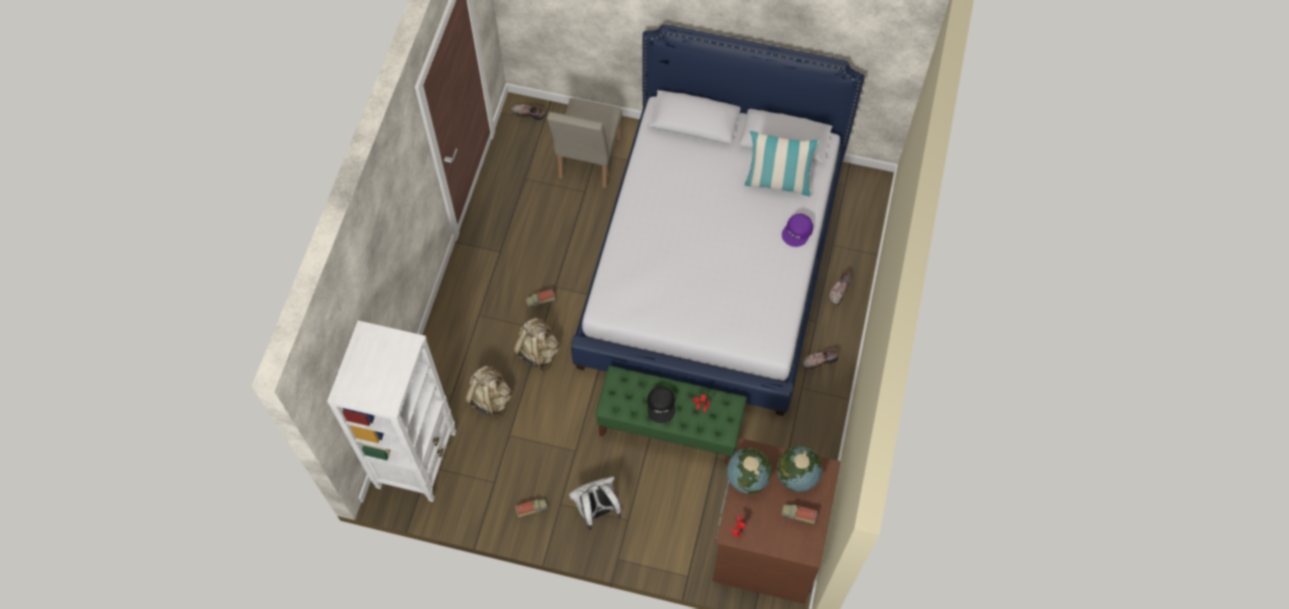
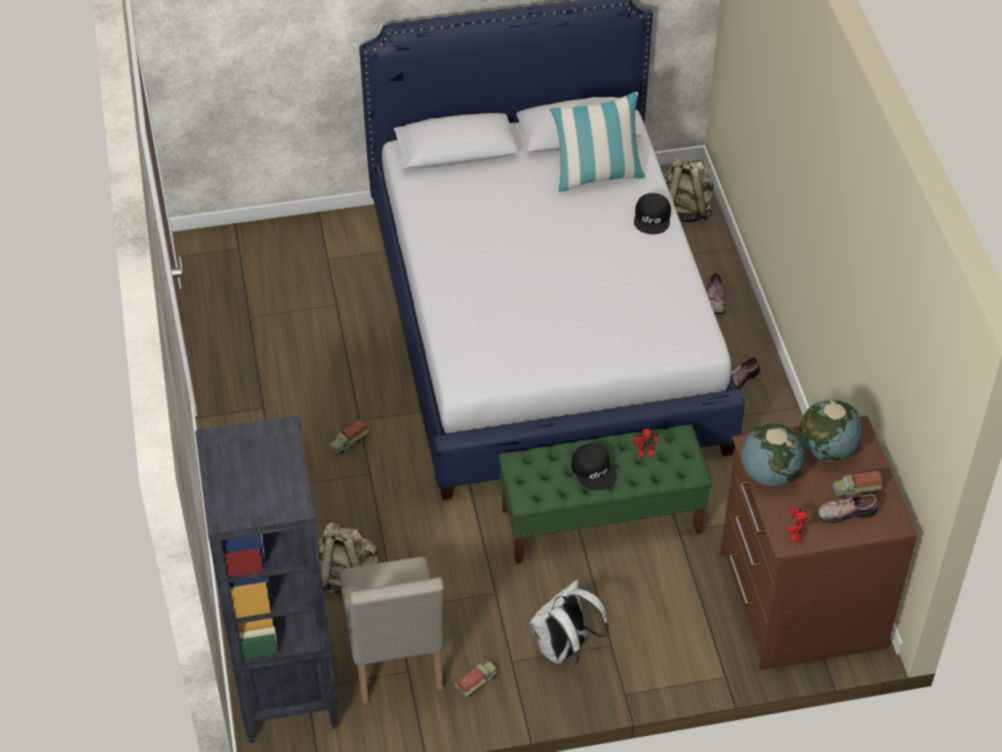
camera: 25 degrees left, 15 degrees down
white bookcase [327,320,456,502] -> black bookcase [195,415,339,743]
shoe [511,104,545,120] -> shoe moved to [818,494,878,523]
beige backpack [513,318,559,371] -> beige backpack moved to [664,158,714,222]
beige chair [547,98,622,188] -> beige chair moved to [339,557,444,704]
purple cap [782,214,813,247] -> black cap [634,193,671,234]

